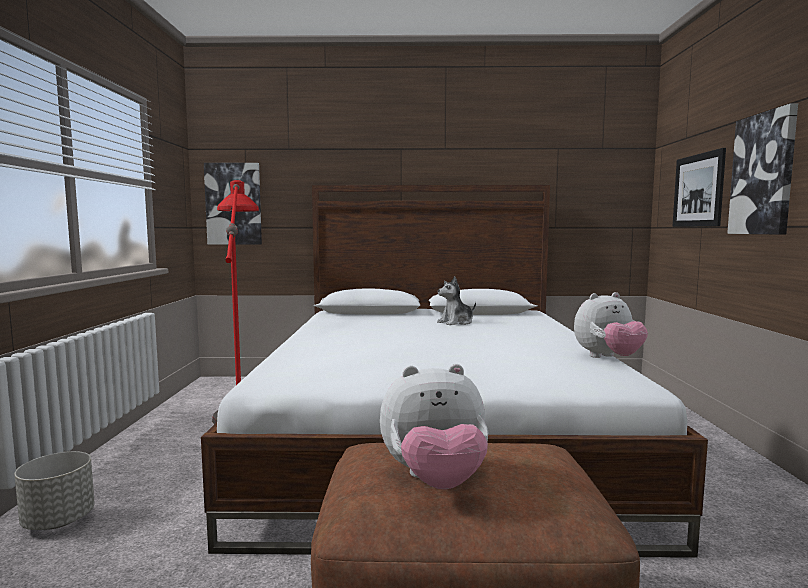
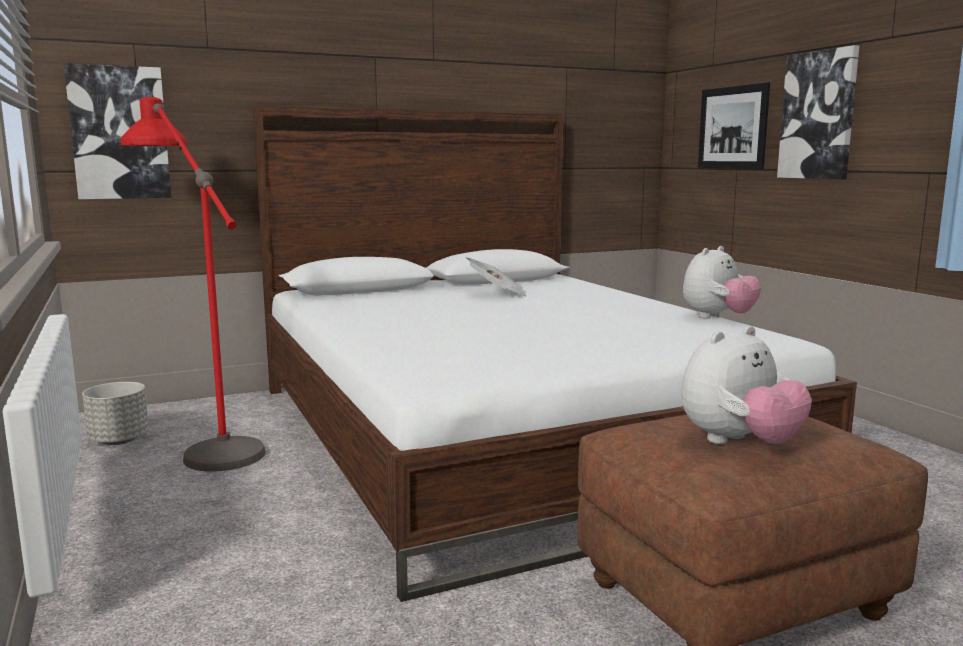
camera: 25 degrees left, 5 degrees up
grey planter [14,451,95,530] -> grey planter moved to [82,382,149,445]
plush toy [437,276,476,325] -> newspaper [465,257,527,297]

